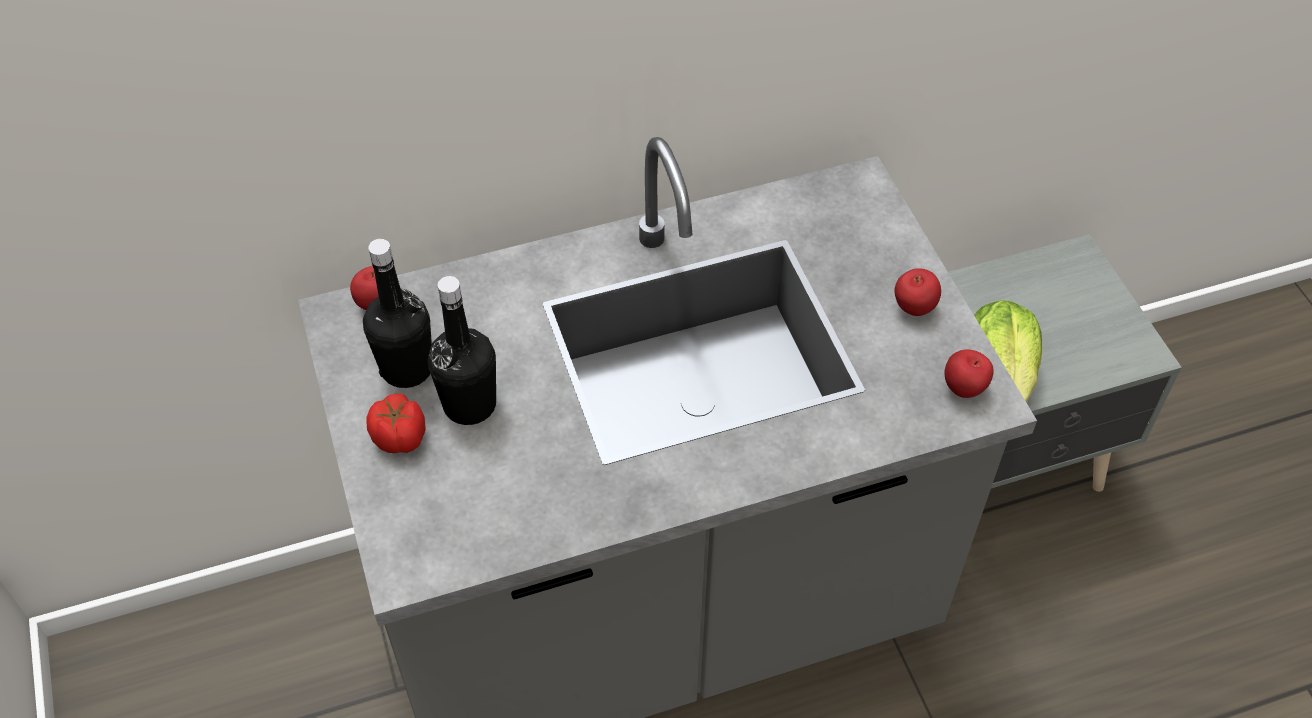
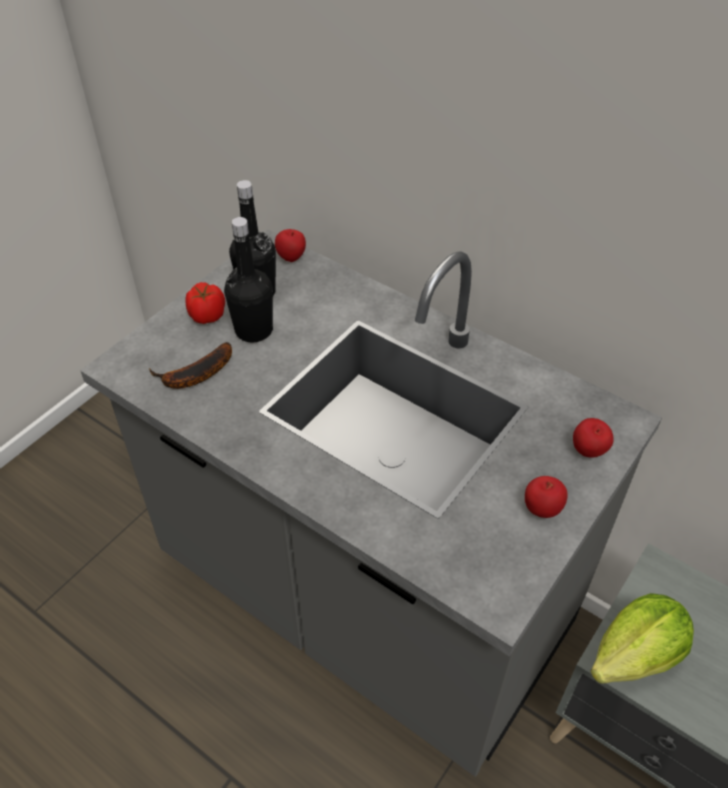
camera: 55 degrees right, 5 degrees down
apple [944,349,994,398] -> apple moved to [573,418,614,458]
none -> banana [149,342,232,389]

